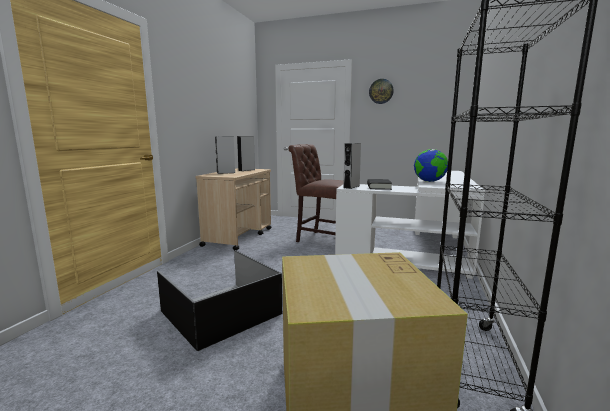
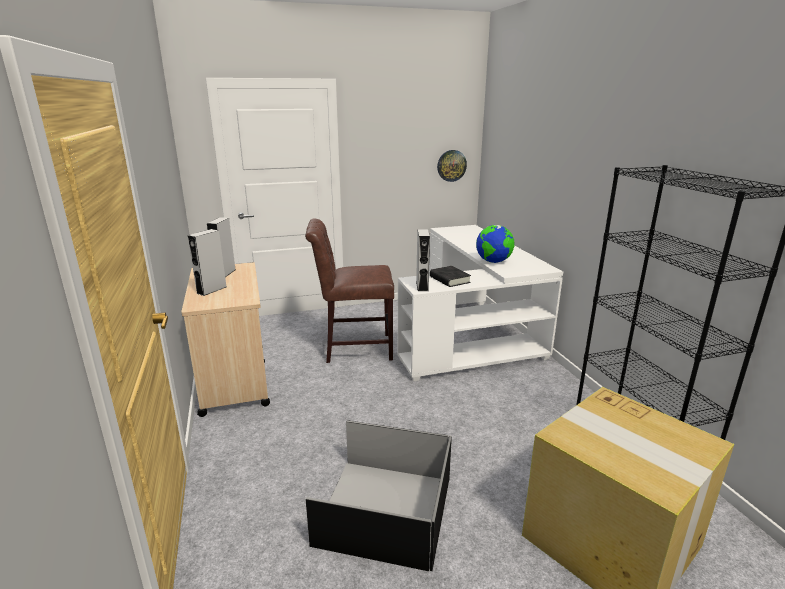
camera: 35 degrees left, 10 degrees up
wall clock [369,79,394,104] -> wall clock moved to [437,150,467,182]

